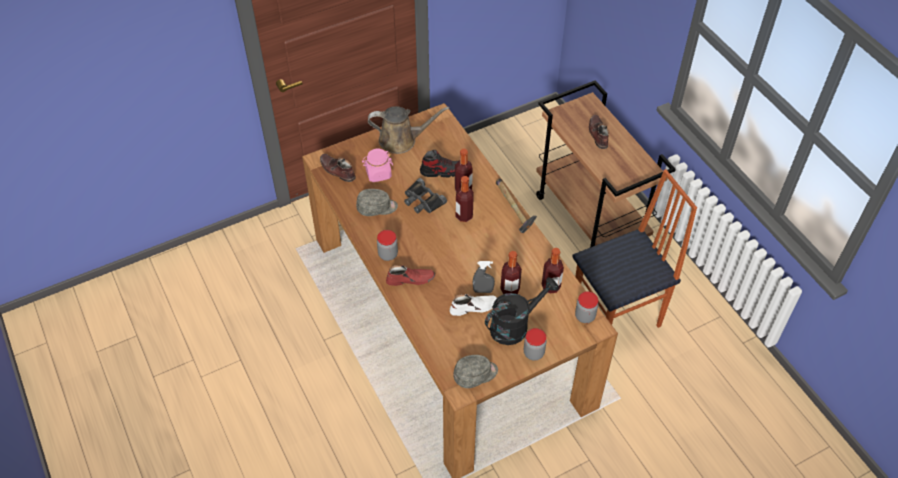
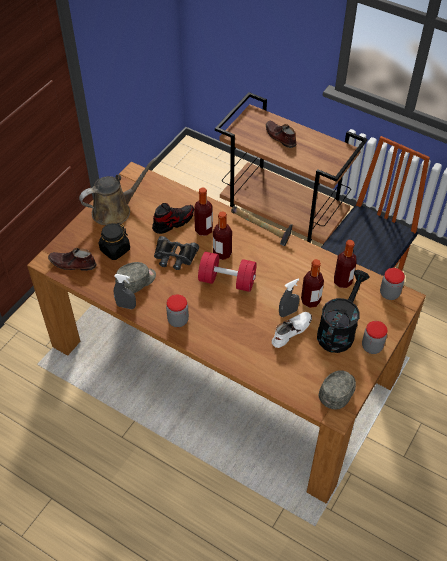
camera: 30 degrees left, 0 degrees up
pink jar [362,149,393,182] -> black jar [98,223,130,260]
red shoe [386,265,435,286] -> none
none -> grey spray bottle [114,274,136,309]
none -> red dumbbell [198,252,257,292]

